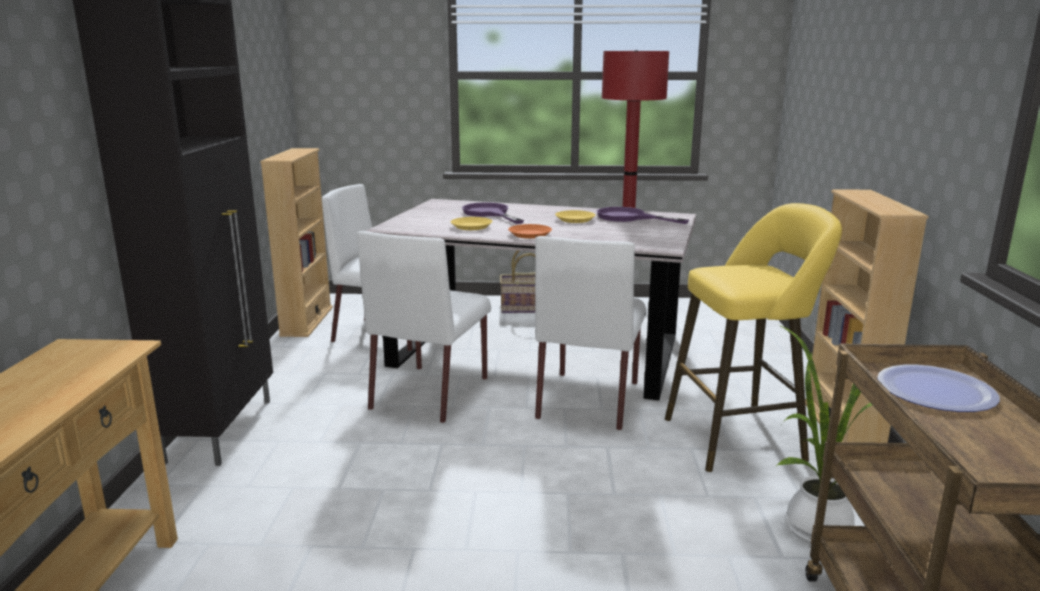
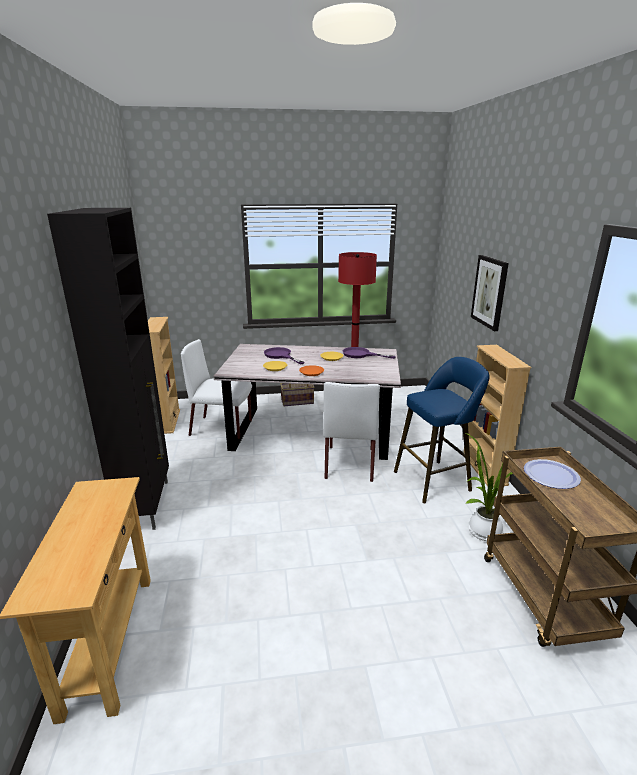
camera: 10 degrees left, 5 degrees up
white chair [357,231,491,423] -> none
yellow stool [665,203,842,472] -> blue stool [394,357,490,503]
none -> picture [471,255,509,331]

